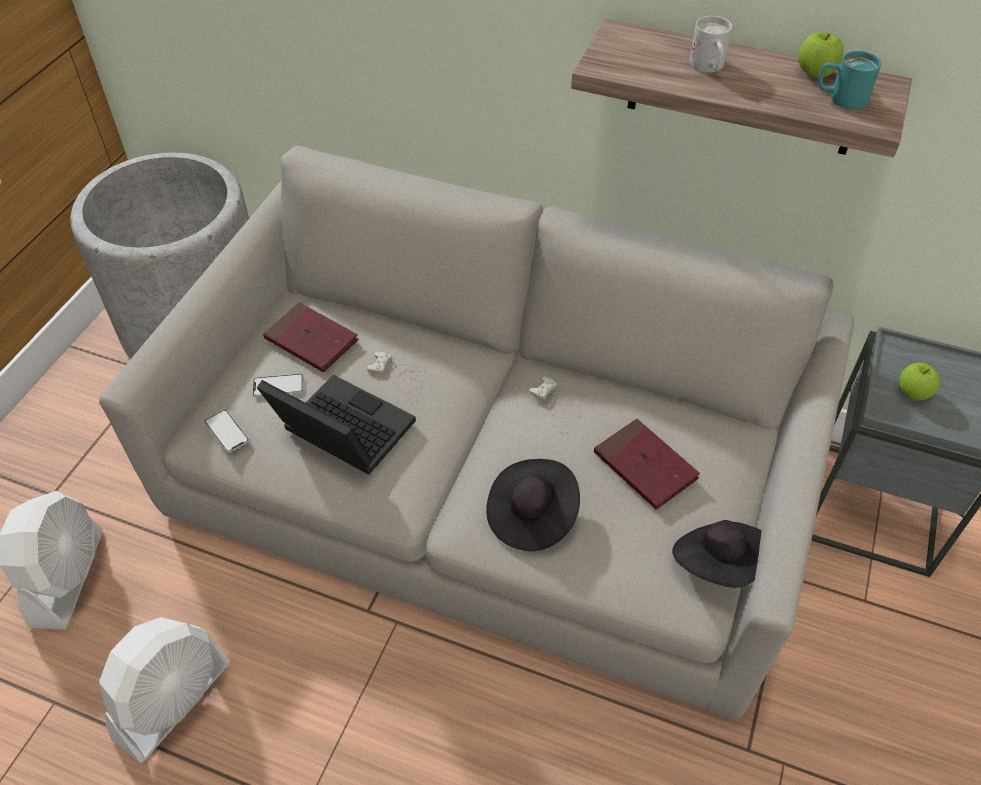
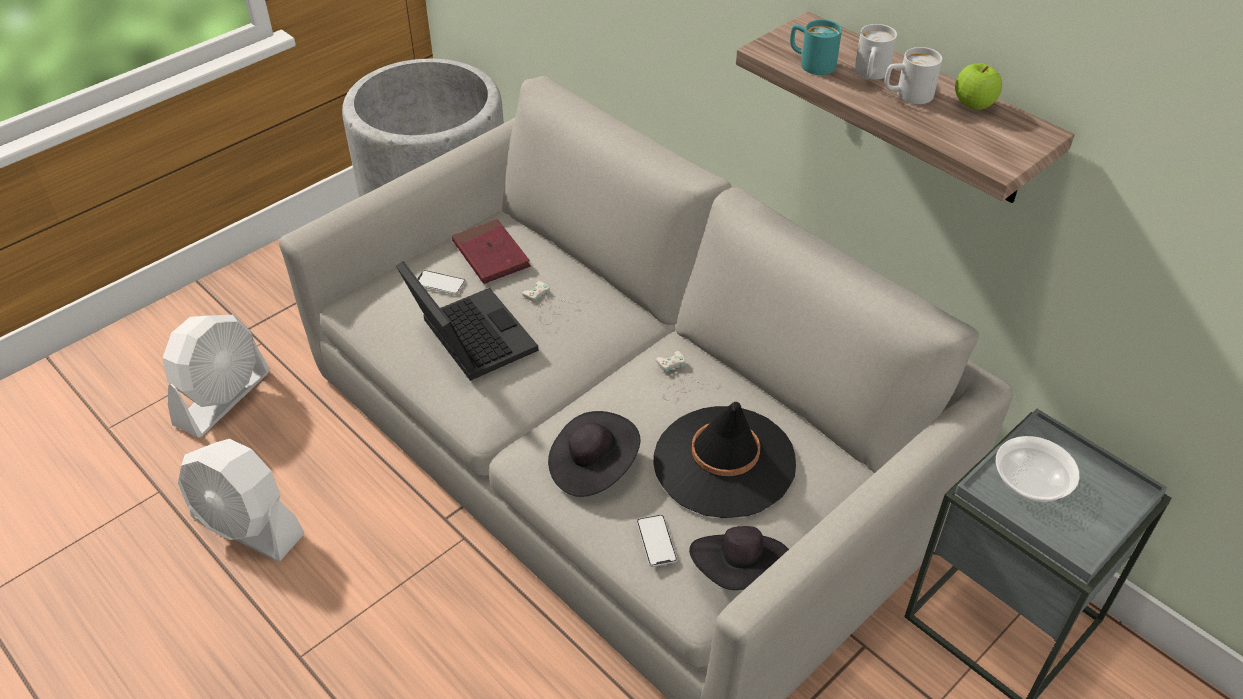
camera: 25 degrees right, 5 degrees down
white fan [99,617,230,763] -> white fan turned 60 degrees clockwise [178,439,305,562]
phone [204,410,249,453] -> phone moved to [636,515,677,567]
red book [594,419,700,510] -> black hat [654,402,796,518]
turquoise mug [818,51,881,110] -> turquoise mug moved to [790,20,842,75]
apple [899,363,940,400] -> bowl [996,436,1079,502]
none -> white mug [885,47,942,104]

